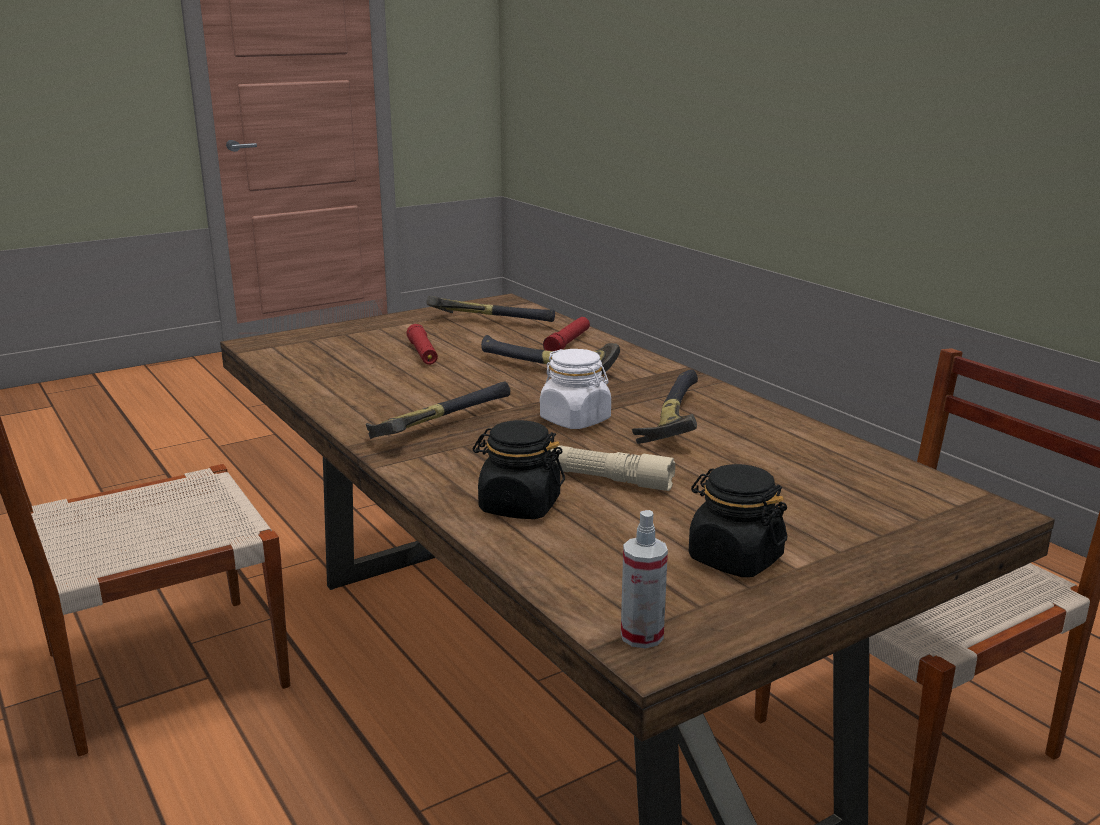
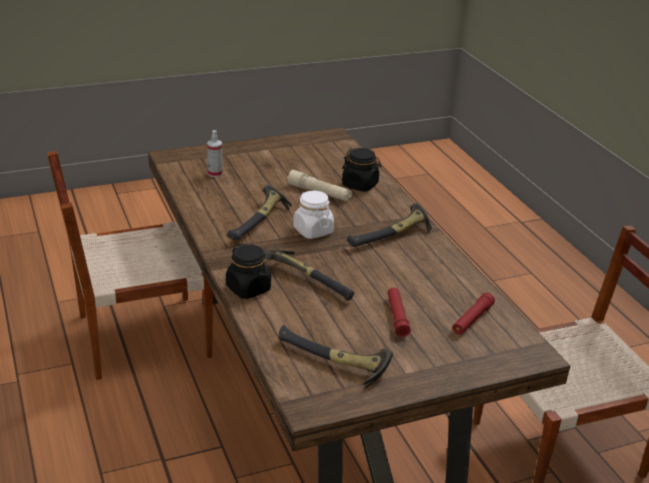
camera: 170 degrees left, 10 degrees up
red flashlight [543,317,590,351] -> red flashlight moved to [452,293,495,335]
spray bottle [621,510,668,648] -> spray bottle moved to [207,130,223,177]
black jar [689,464,787,577] -> black jar moved to [226,243,271,299]

